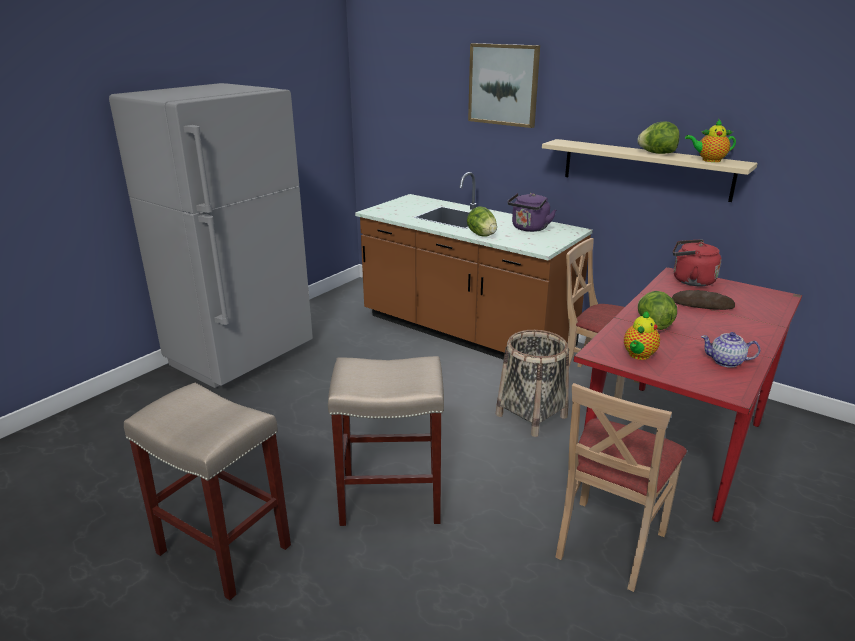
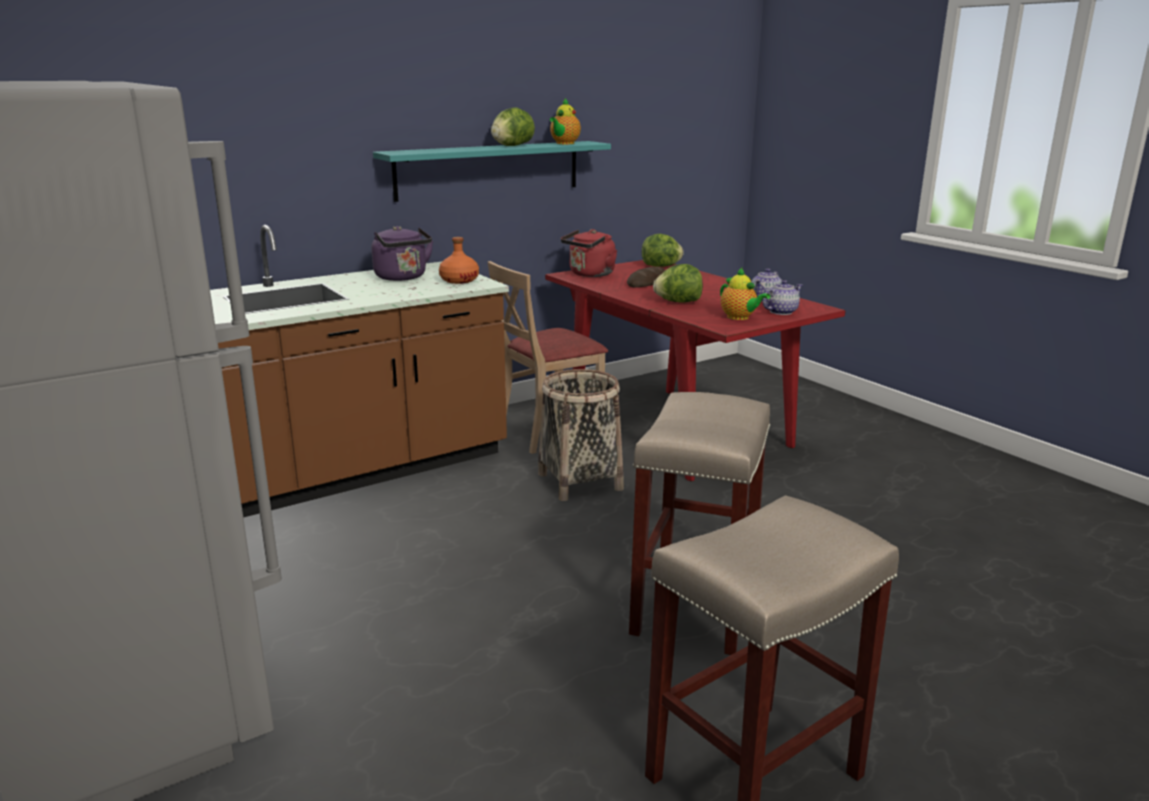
camera: 70 degrees left, 5 degrees down
lettuce [467,206,497,237] -> lettuce moved to [642,234,684,267]
picture [468,43,540,128] -> none
beige shelf [542,139,758,202] -> turquoise shelf [373,141,611,202]
beige chair [555,383,687,592] -> none
none -> orange bottle [439,237,479,284]
none -> teapot [763,280,802,315]

